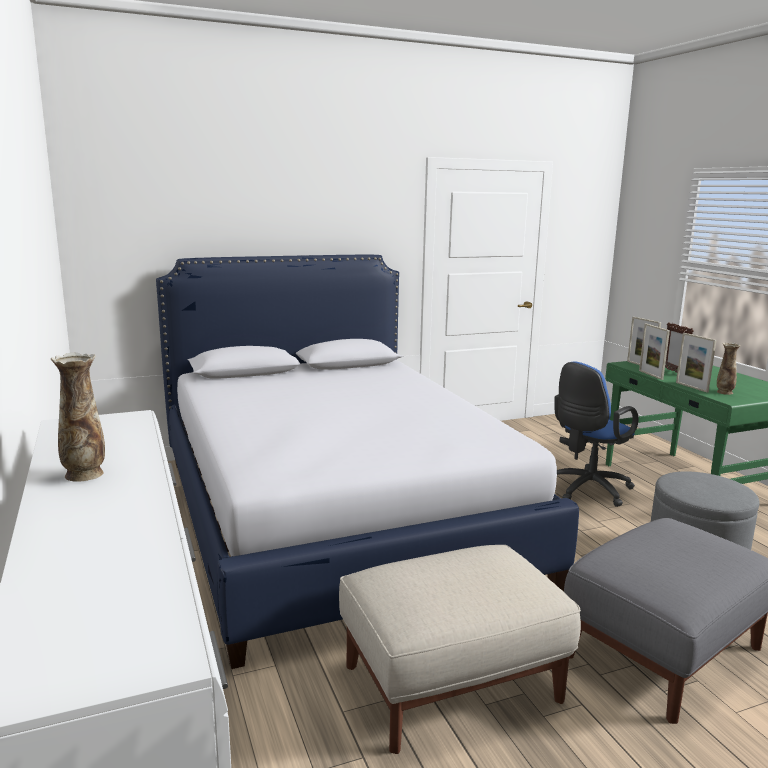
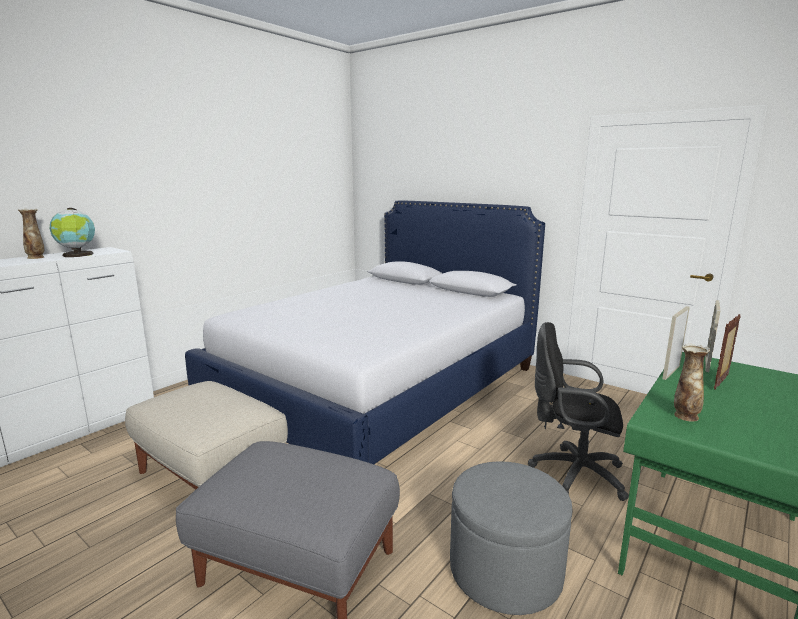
camera: 60 degrees right, 0 degrees up
blue office chair [554,361,639,507] -> black office chair [528,322,629,501]
picture frame [676,333,717,392] -> none
none -> globe [50,208,95,257]

